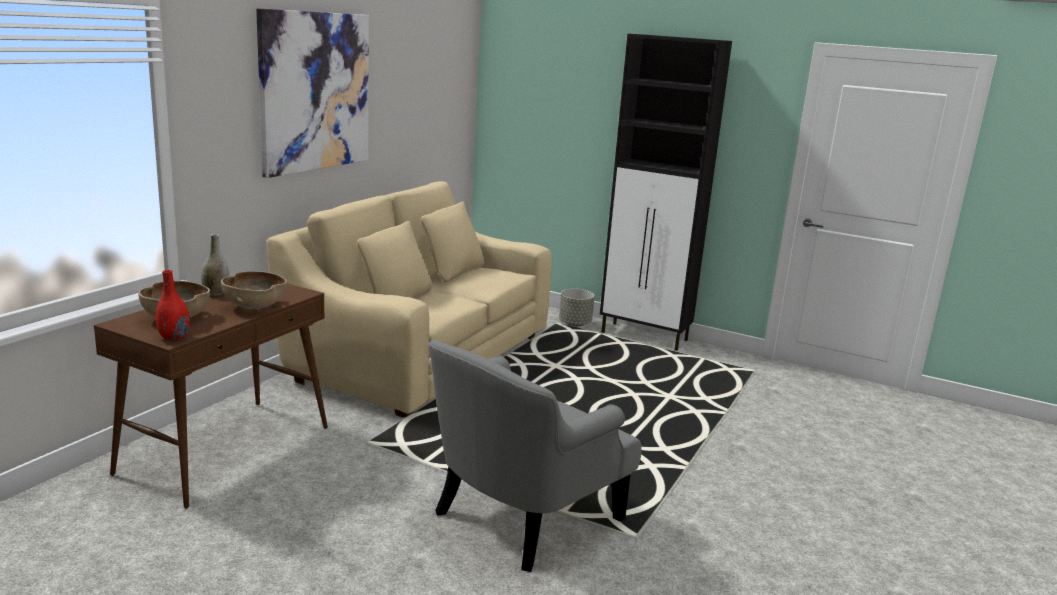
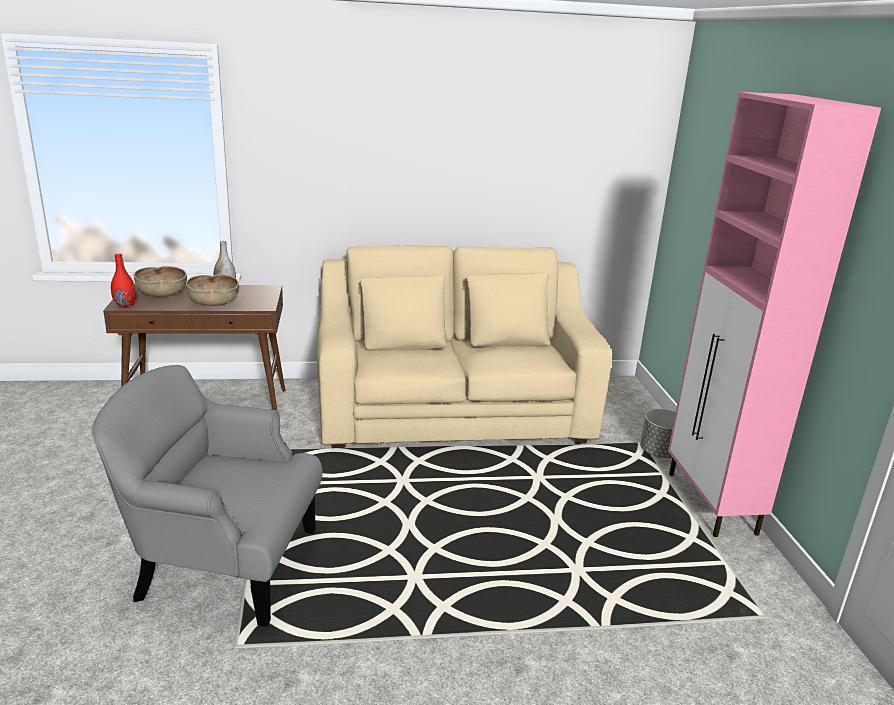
camera: 55 degrees right, 5 degrees up
picture [256,8,369,178] -> none
black cabinet [600,34,732,350] -> pink cabinet [668,92,881,537]

